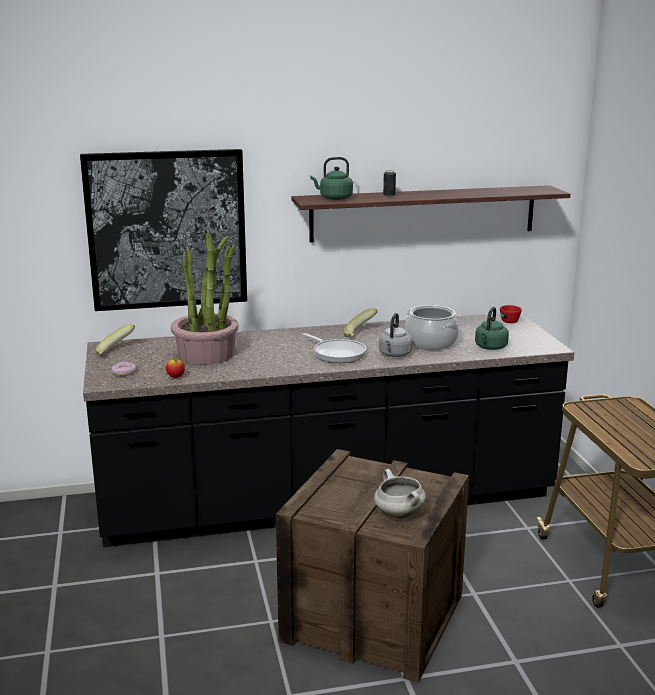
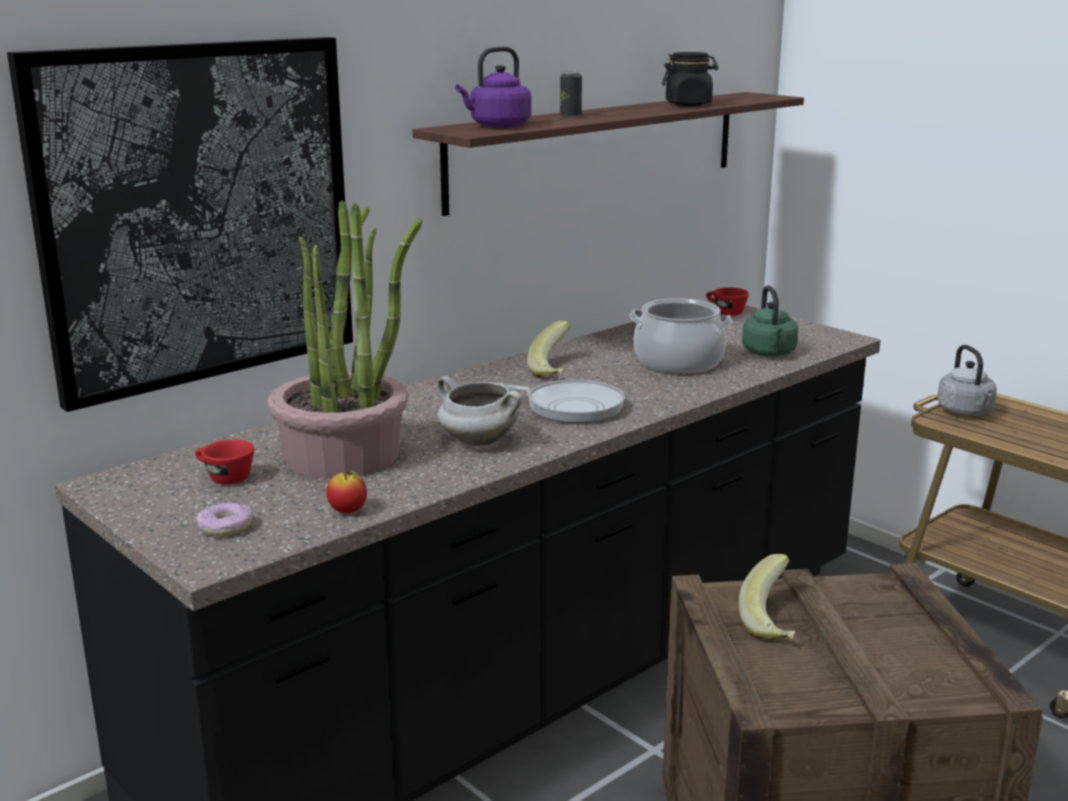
camera: 30 degrees left, 0 degrees up
banana [96,324,135,355] -> banana moved to [739,554,796,639]
green kettle [310,157,353,200] -> purple kettle [455,47,531,128]
white cooking pot [374,469,426,519] -> white cooking pot moved to [437,376,522,446]
grey kettle [379,313,412,357] -> grey kettle moved to [937,345,997,416]
none -> red cup [195,439,254,485]
none -> black jar [662,52,719,106]

